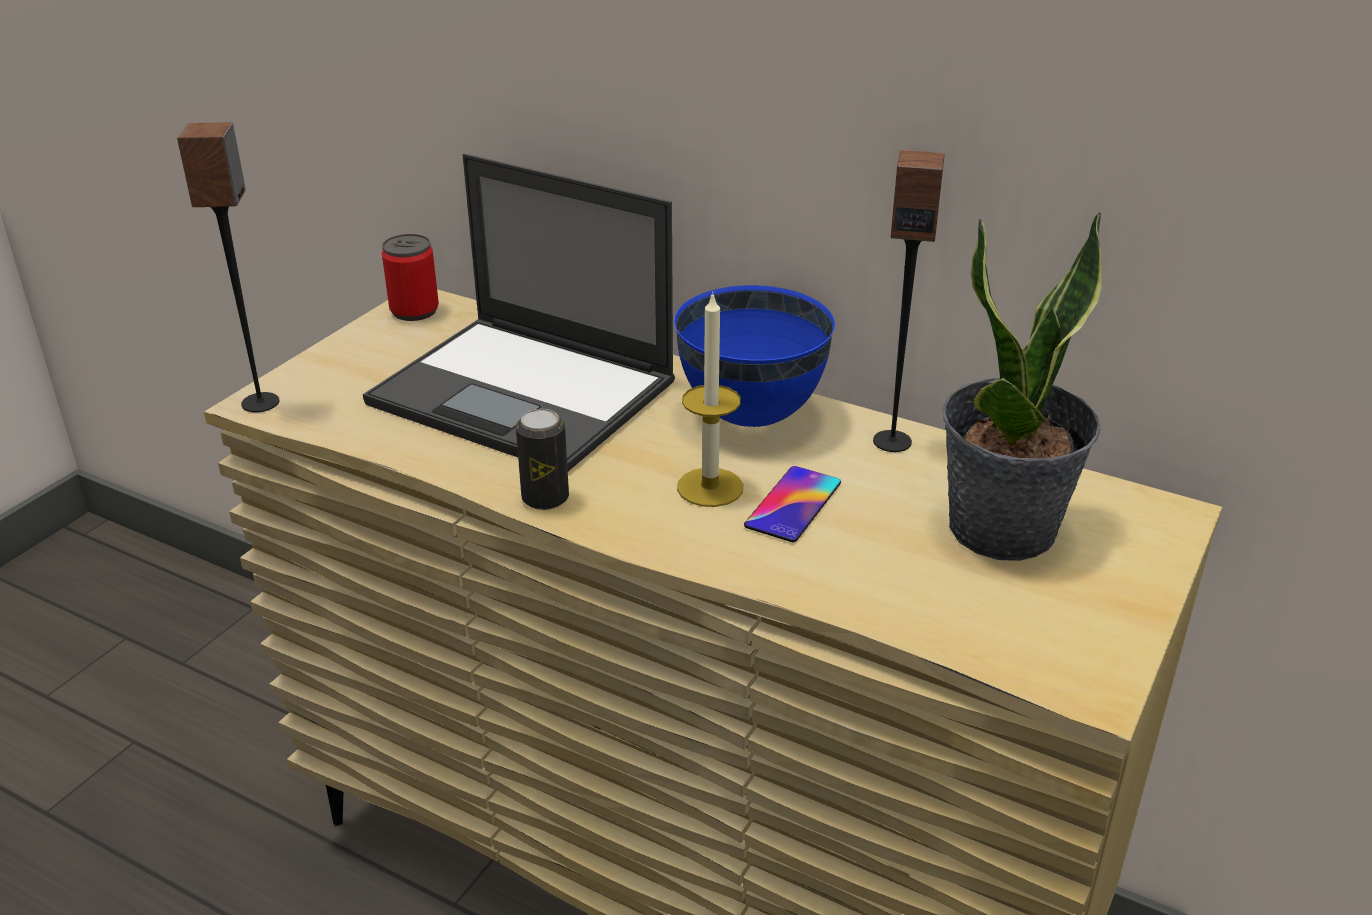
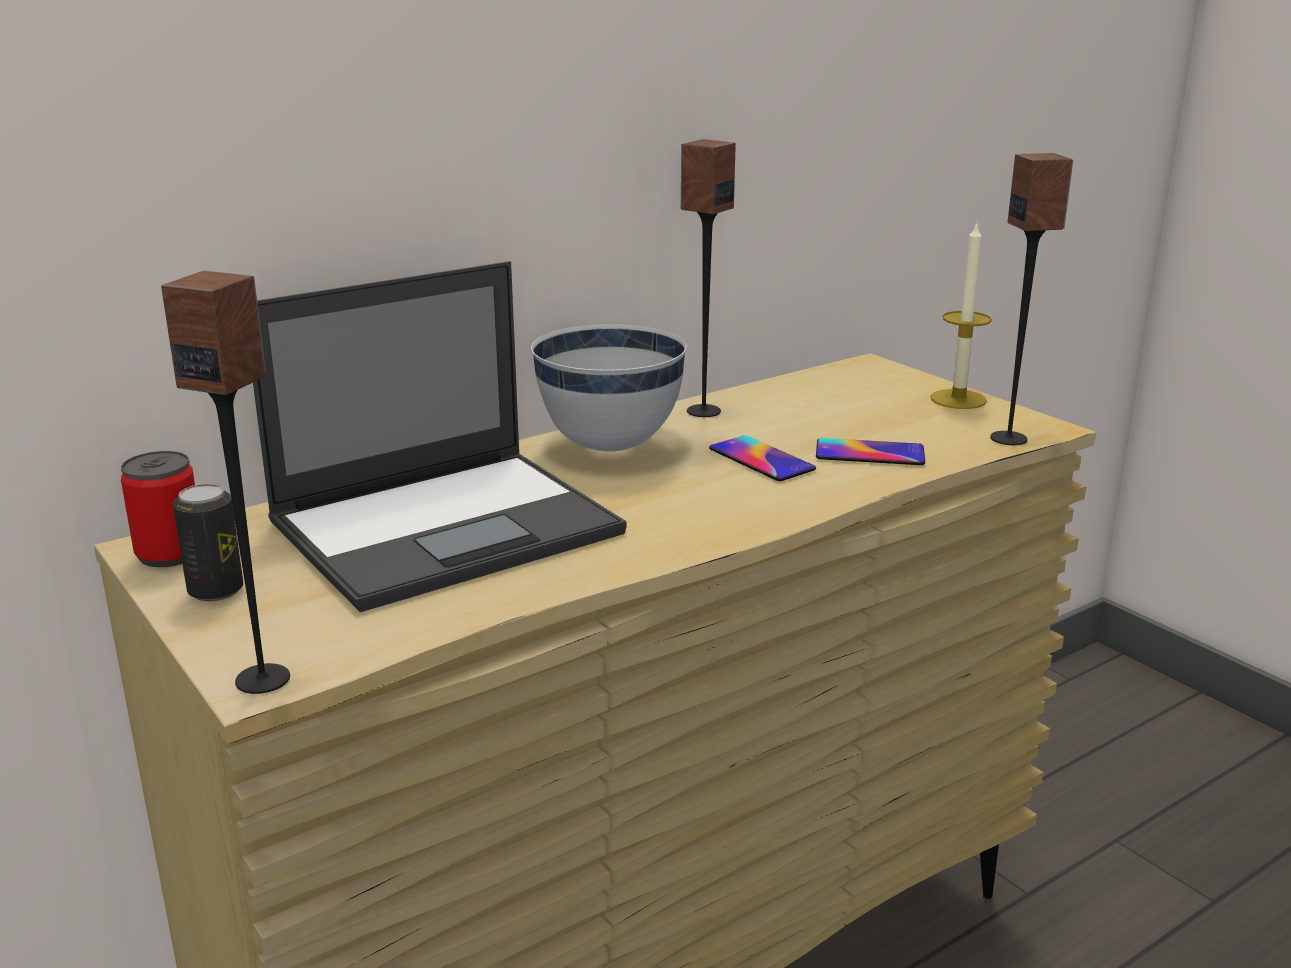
camera: 65 degrees left, 10 degrees down
can [516,409,569,510] -> can moved to [173,484,244,601]
blue bowl [674,285,835,427] -> white bowl [531,323,687,451]
candle [677,291,743,507] -> candle moved to [931,221,992,409]
potted plant [942,211,1102,561] -> none
none -> phone [816,438,925,465]
none -> speaker [990,153,1073,445]

